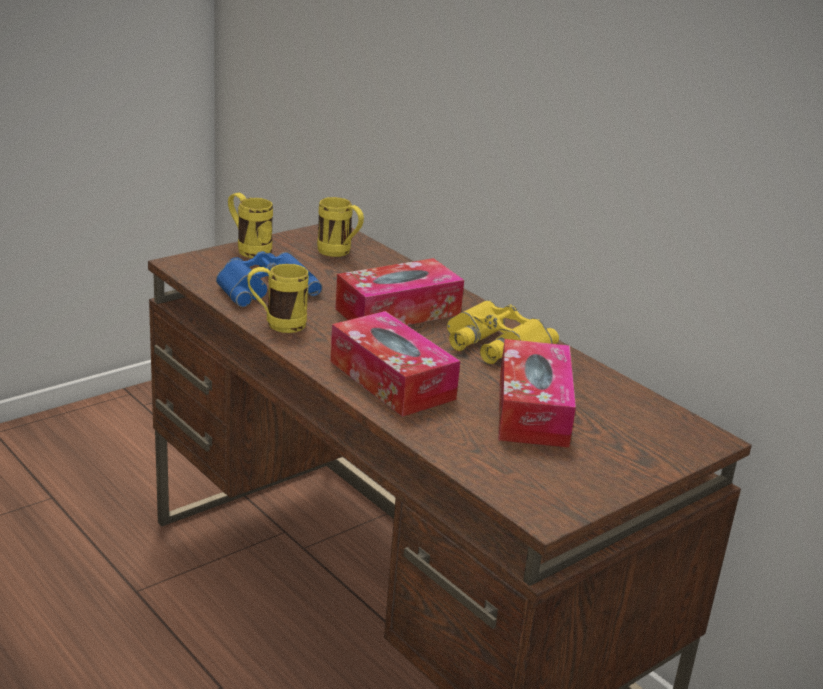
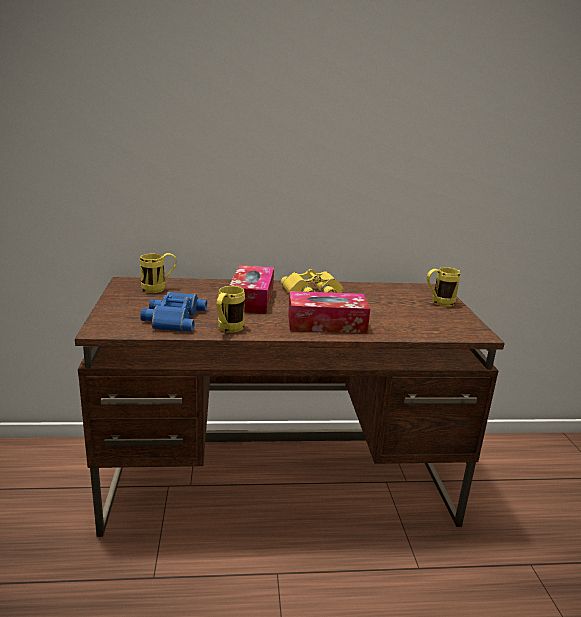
camera: 55 degrees left, 5 degrees down
yellow mug [228,193,273,258] -> yellow mug moved to [427,267,461,307]
tissue box [499,339,576,448] -> none

